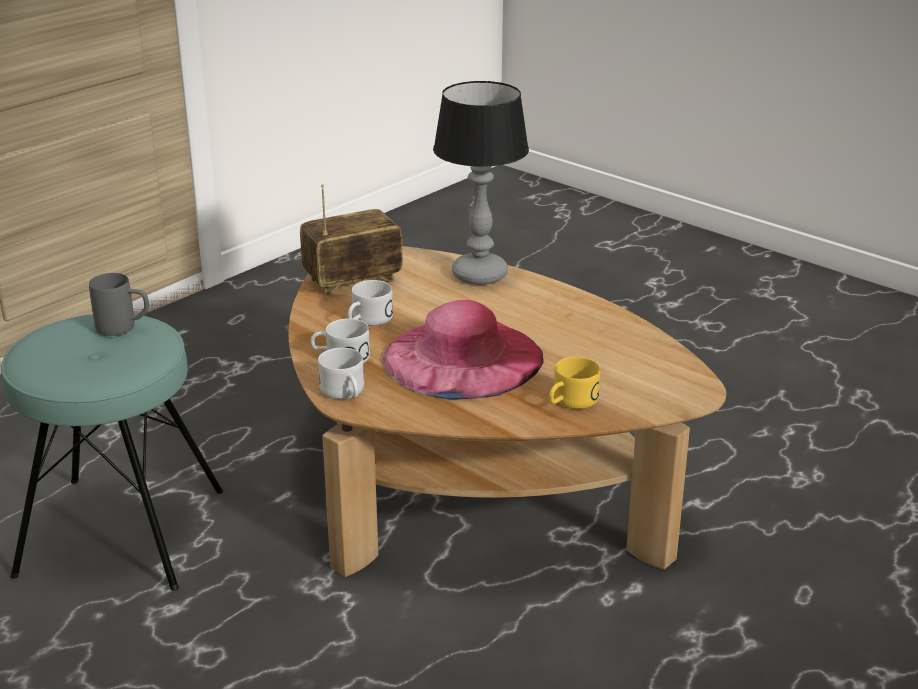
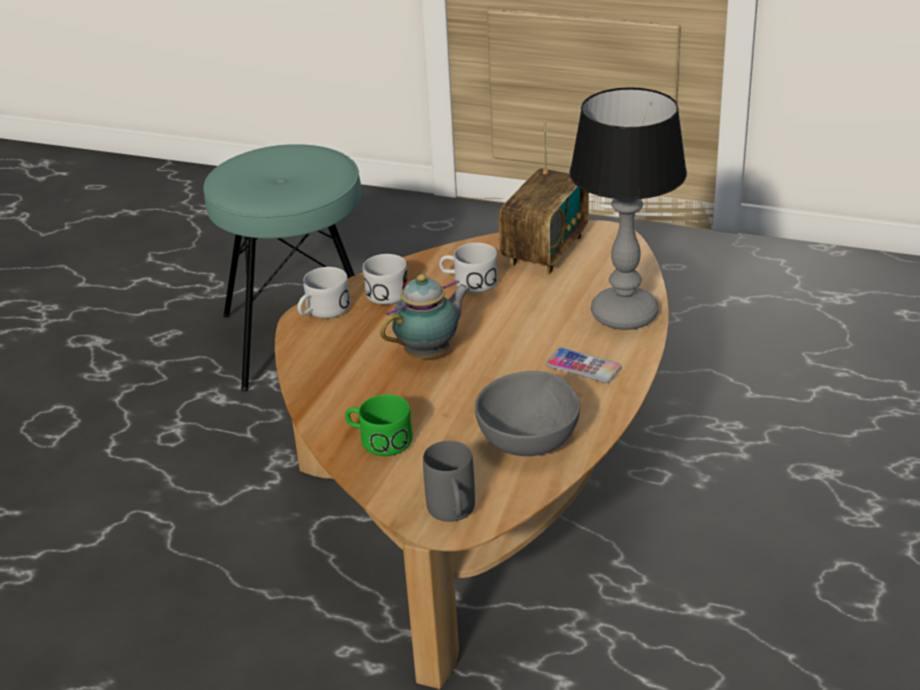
camera: 70 degrees right, 5 degrees up
grey mug [89,273,149,336] -> grey mug moved to [423,441,475,522]
radio [300,184,403,296] -> radio turned 75 degrees clockwise [499,121,589,275]
pink hat [383,300,544,399] -> teapot [380,274,470,359]
yellow mug [549,357,600,409] -> green mug [345,395,413,456]
none -> grey bowl [475,371,580,456]
none -> phone [546,348,622,383]

